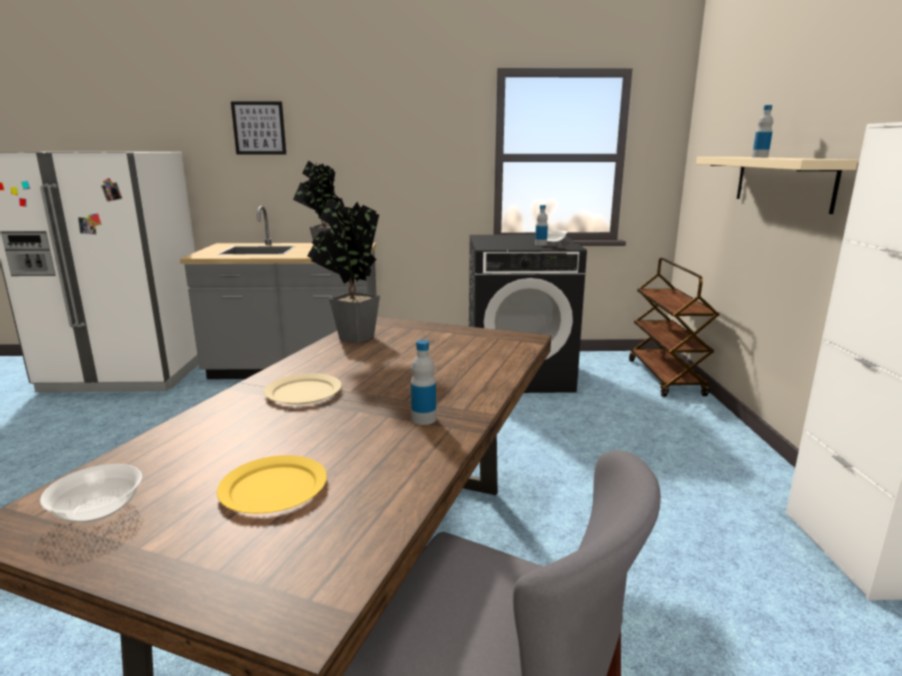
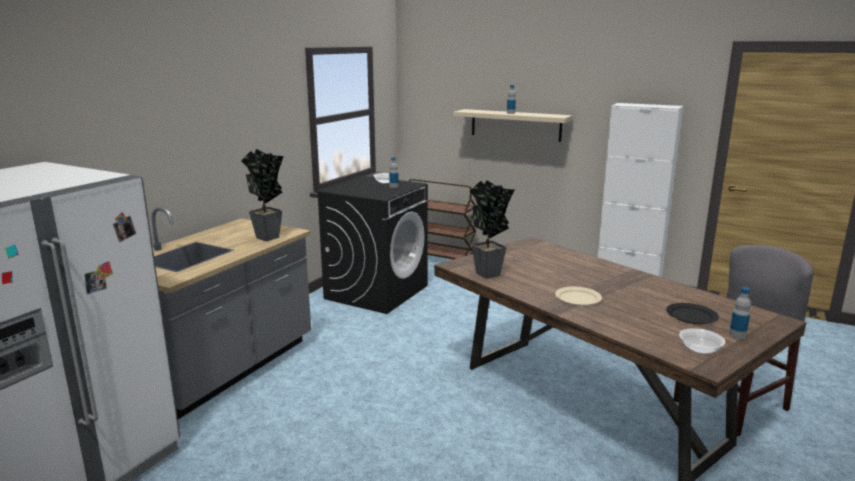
camera: 60 degrees left, 0 degrees up
yellow plate [217,455,327,514] -> black plate [666,303,719,324]
picture [231,102,286,154] -> none
bottle [411,340,436,425] -> bottle moved to [729,287,751,339]

